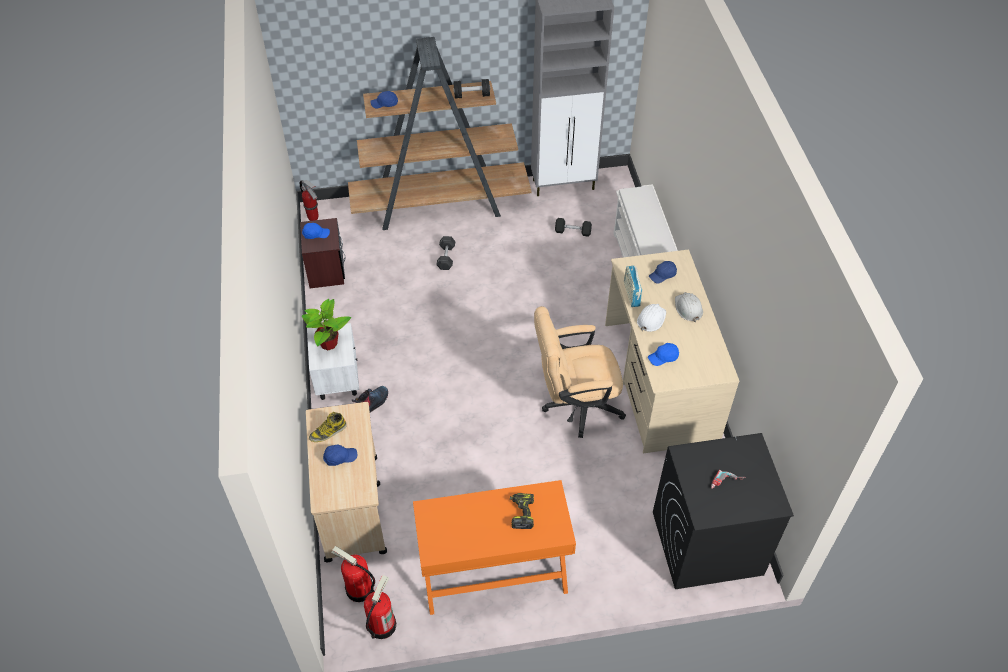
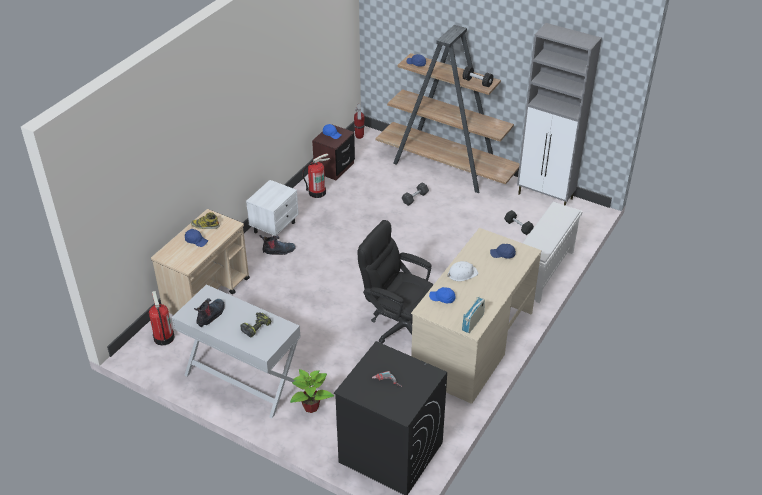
camera: 40 degrees right, 10 degrees down
potted plant [302,299,351,350] -> potted plant moved to [290,369,334,413]
fire extinguisher [364,575,396,639] -> fire extinguisher moved to [302,154,330,198]
orange console table [413,480,576,615] -> white console table [172,284,301,418]
beige office chair [534,306,626,438] -> black office chair [357,220,434,344]
radio [624,265,642,307] -> radio moved to [462,296,485,333]
white hard hat [675,292,703,322] -> none
none -> boot [194,298,225,327]

